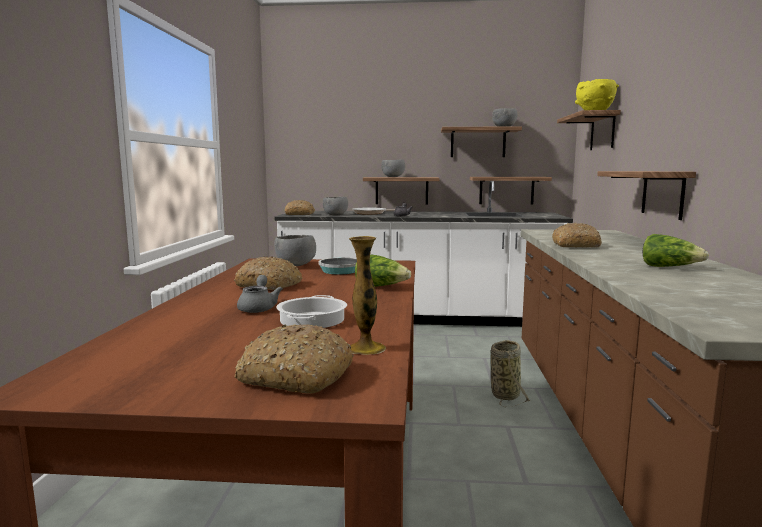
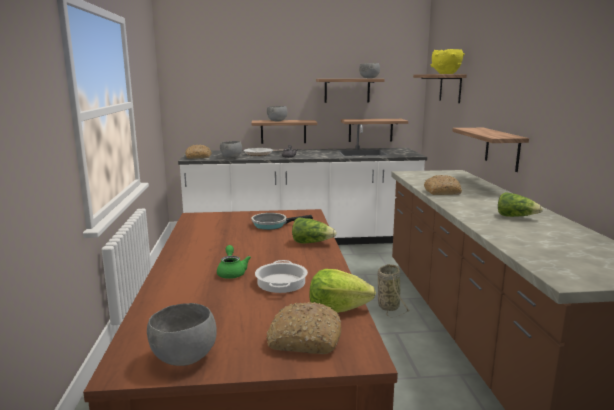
camera: 10 degrees left, 5 degrees up
bread [234,256,302,290] -> none
grey teapot [237,275,283,313] -> green teapot [217,245,251,279]
grey bowl [274,235,316,266] -> grey bowl moved to [147,303,217,366]
vase [349,236,386,355] -> lettuce [310,269,376,313]

